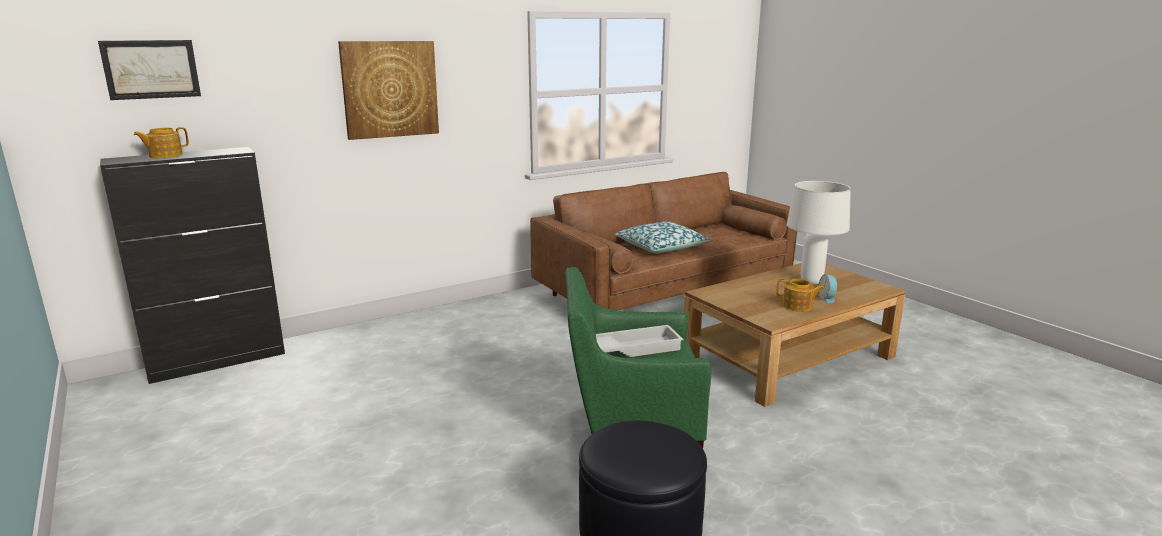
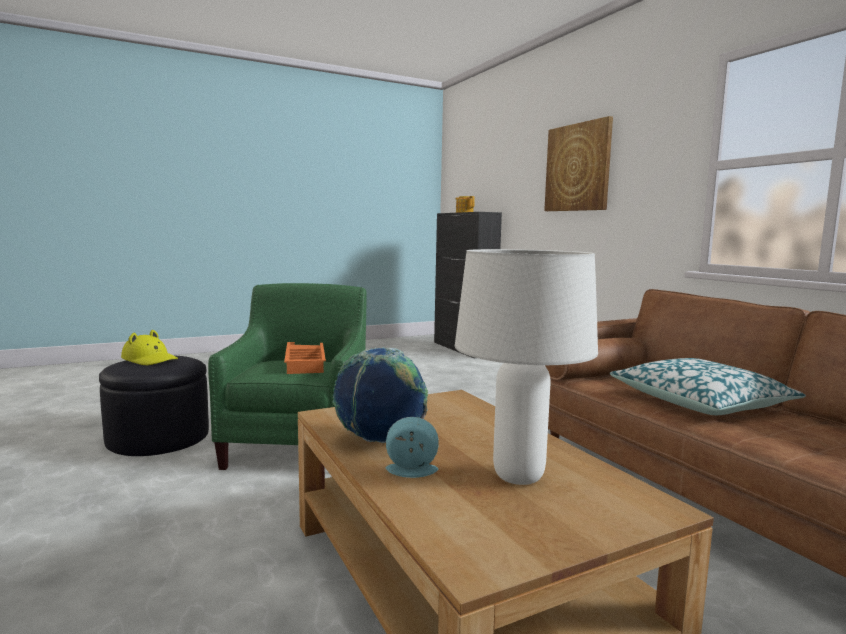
camera: 95 degrees right, 10 degrees down
picture [98,40,201,100] -> none
white tray [596,325,683,357] -> orange tray [284,342,326,374]
teapot [776,279,825,312] -> globe [332,347,428,443]
none -> yellow hat [121,330,178,365]

